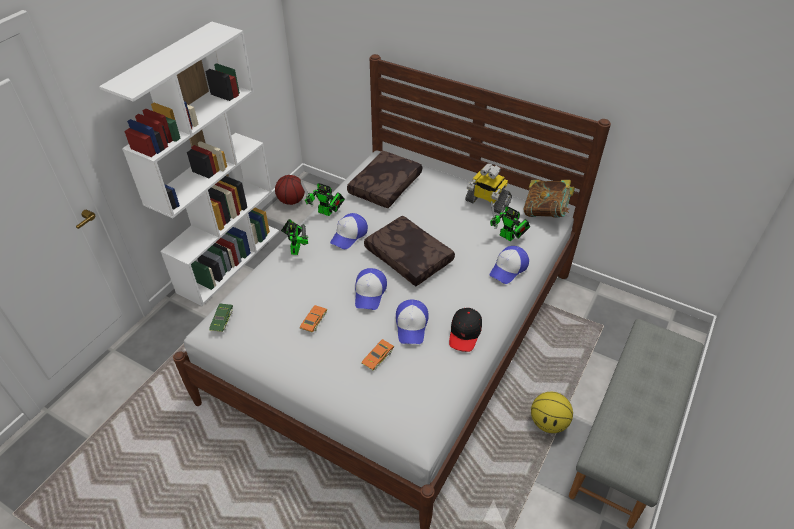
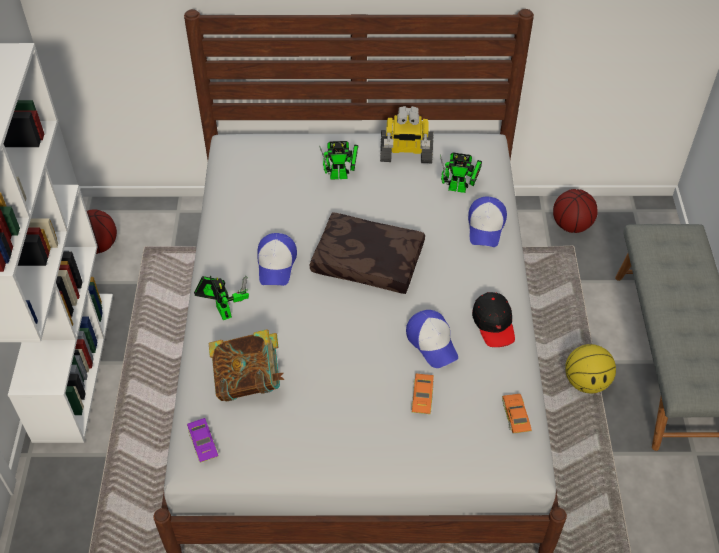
camera: 30 degrees left, 5 degrees up
green toy car [209,304,233,332] -> purple toy car [187,418,219,463]
orange toy car [300,305,327,333] -> orange toy car moved to [502,394,532,434]
toy robot [301,181,345,216] -> toy robot moved to [319,141,358,180]
brown pillow [347,151,422,208] -> none
cap [355,268,387,310] -> none
book [523,180,575,218] -> book moved to [209,329,285,401]
none -> basketball [553,189,598,233]

